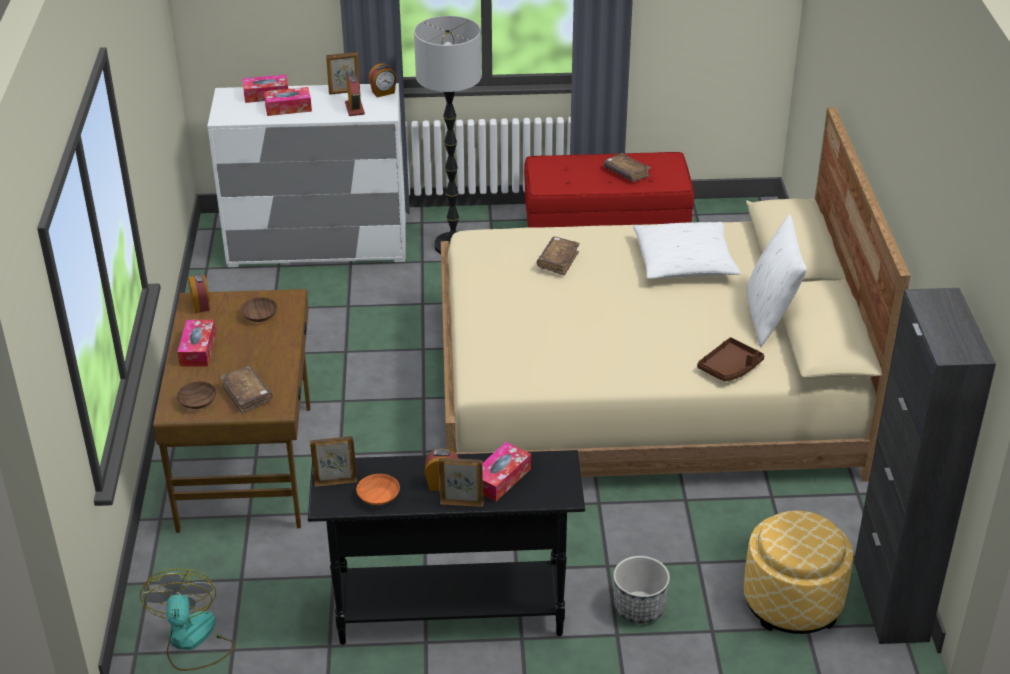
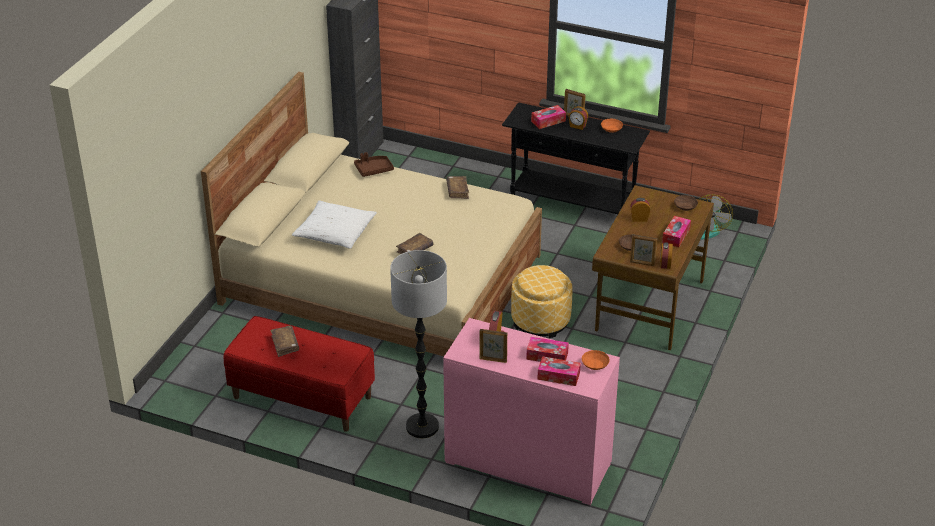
camera: 155 degrees left, 0 degrees up
white dresser [207,83,406,267] -> pink dresser [443,318,620,505]
brown book [220,365,273,414] -> brown book moved to [446,176,469,199]
picture frame [310,436,357,487] -> picture frame moved to [630,234,657,266]
alarm clock [369,63,397,97] -> alarm clock moved to [630,198,650,222]
planter [613,556,670,624] -> none
ottoman [744,510,853,634] -> ottoman moved to [511,265,572,338]
white pillow [746,215,807,347] -> none
none -> orange bowl [582,350,610,370]

